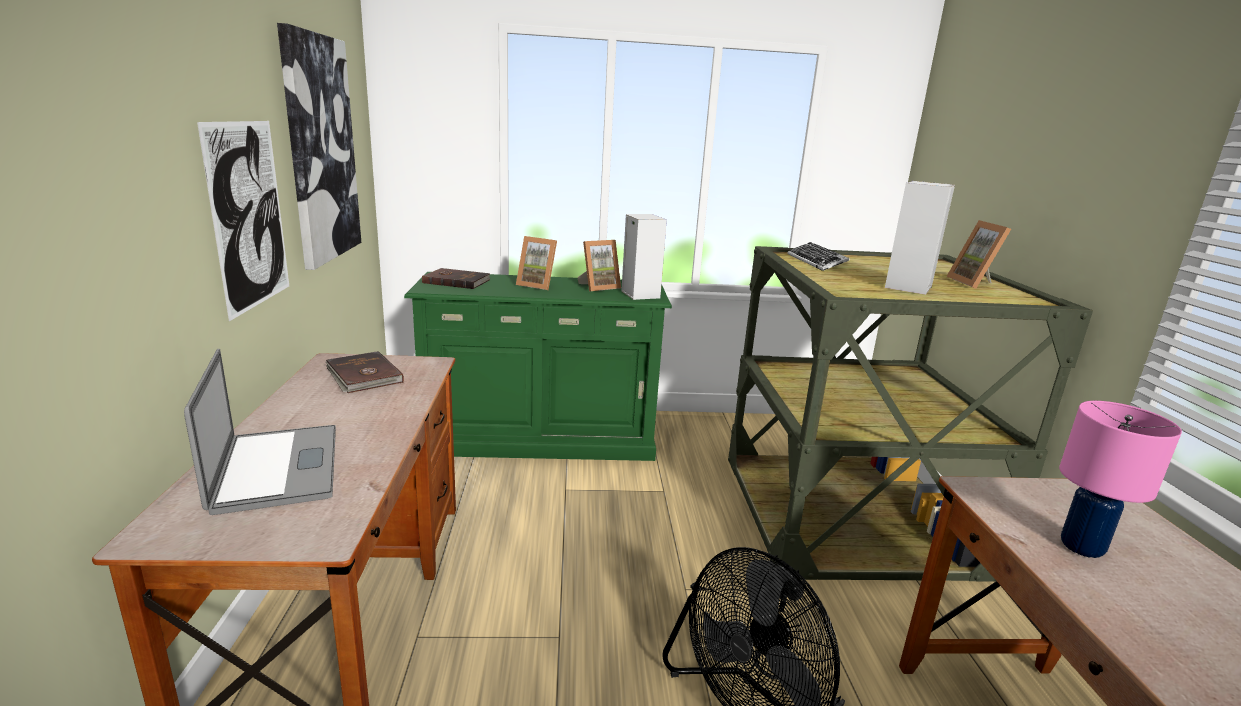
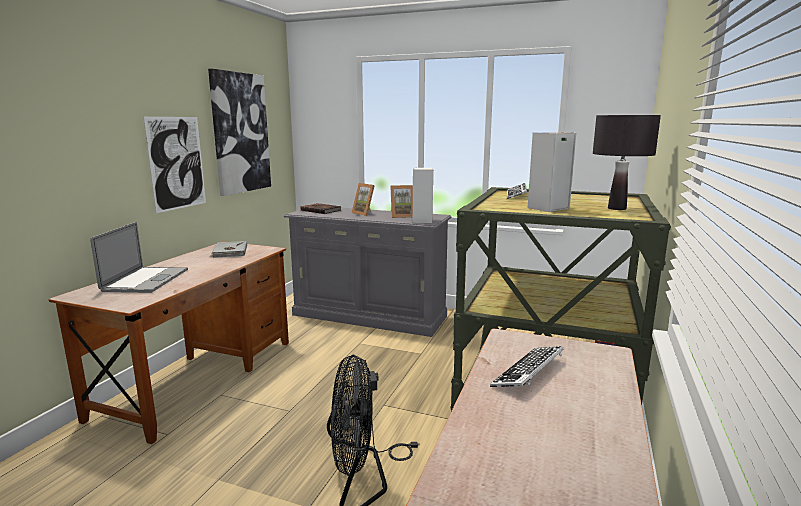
camera: 25 degrees right, 5 degrees down
brown book [325,351,404,393] -> grey book [210,241,247,258]
green cabinet [404,272,672,461] -> grey cabinet [284,208,451,337]
picture frame [947,220,1011,289] -> black table lamp [593,115,661,210]
pink table lamp [1059,401,1182,558] -> keyboard [490,346,564,387]

